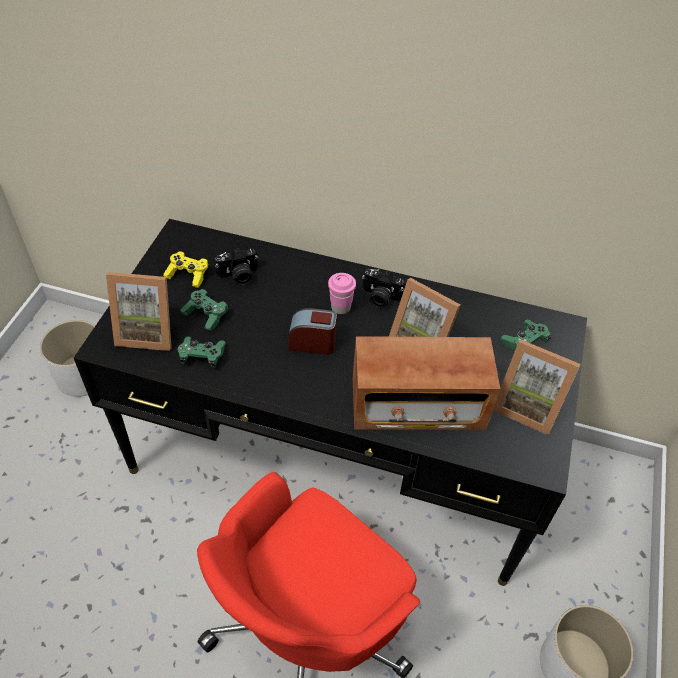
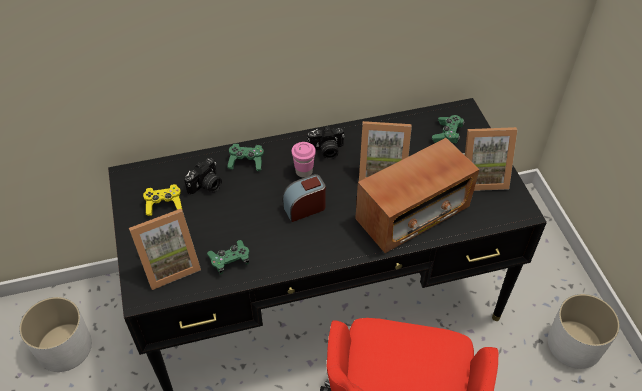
camera: 30 degrees left, 0 degrees up
green game controller [180,289,228,331] -> green game controller moved to [227,144,264,171]

